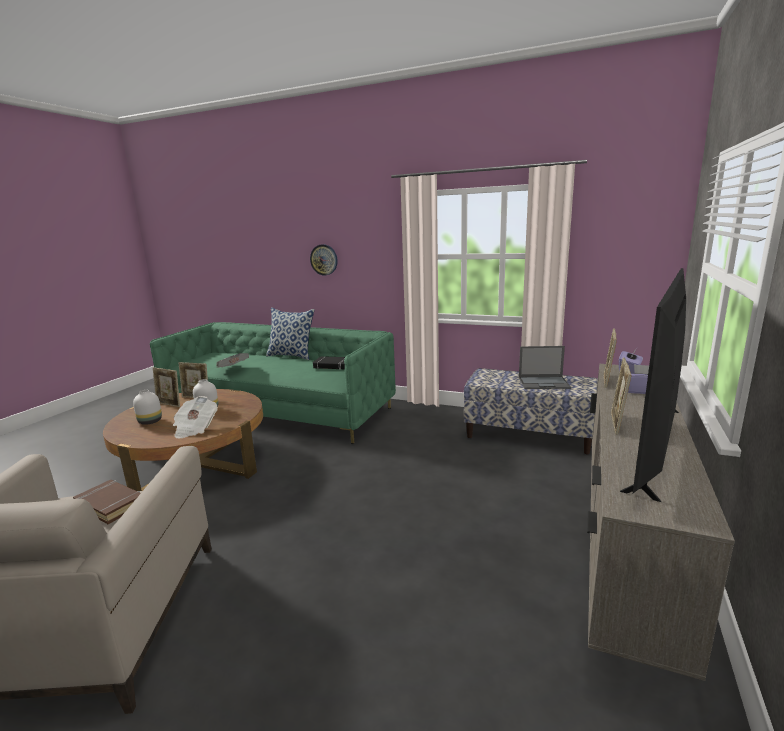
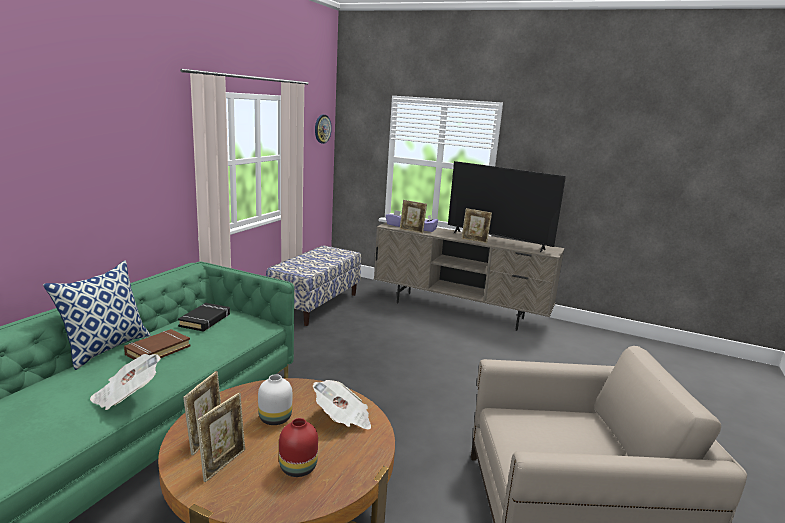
camera: 90 degrees left, 0 degrees up
brown book [73,480,141,524] -> brown book moved to [124,329,190,360]
white vase [133,390,162,425] -> red vase [279,418,318,477]
wall clock [310,244,338,275] -> wall clock moved to [315,115,332,144]
laptop [519,346,571,389] -> none

